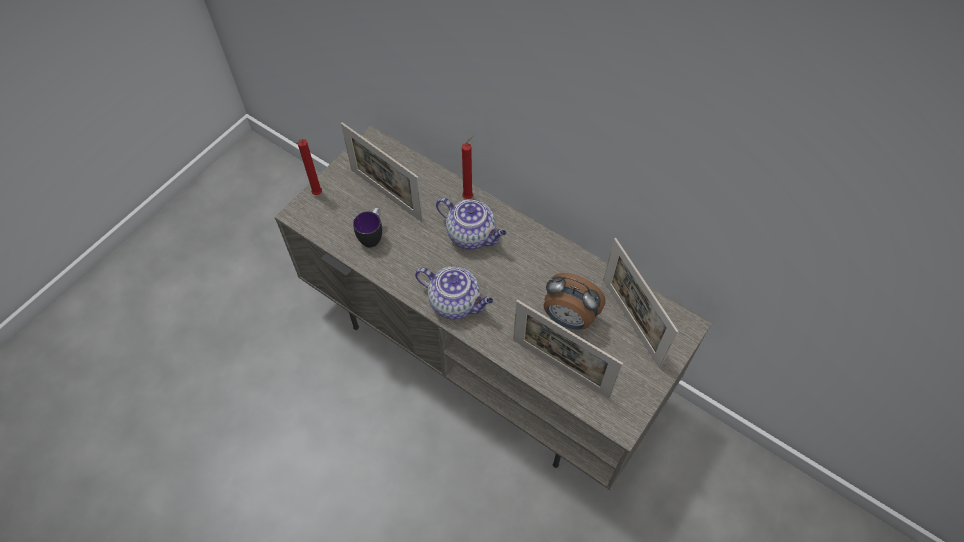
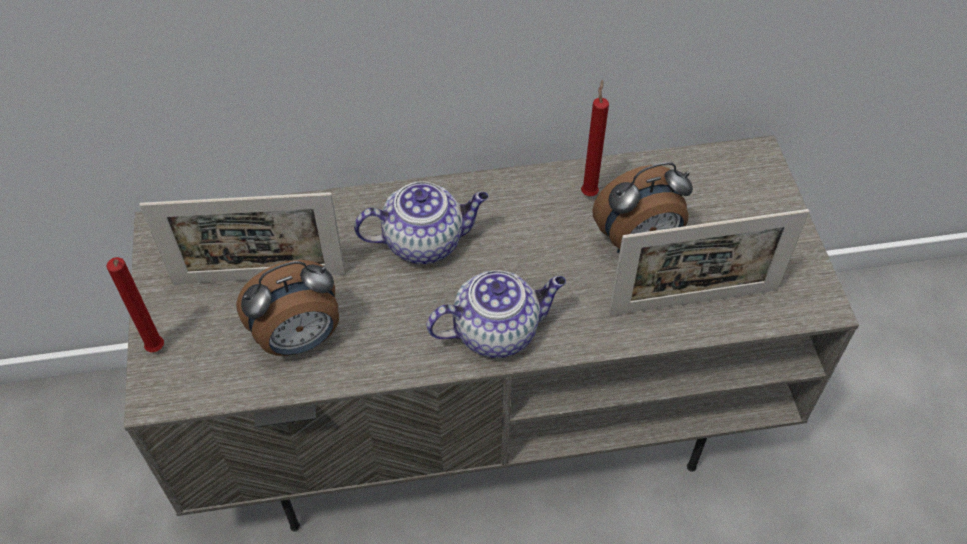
camera: 45 degrees left, 5 degrees down
mug [353,208,382,248] -> alarm clock [236,260,339,356]
red candle [462,135,474,199] -> red candle moved to [581,79,609,196]
picture frame [603,238,678,368] -> none

